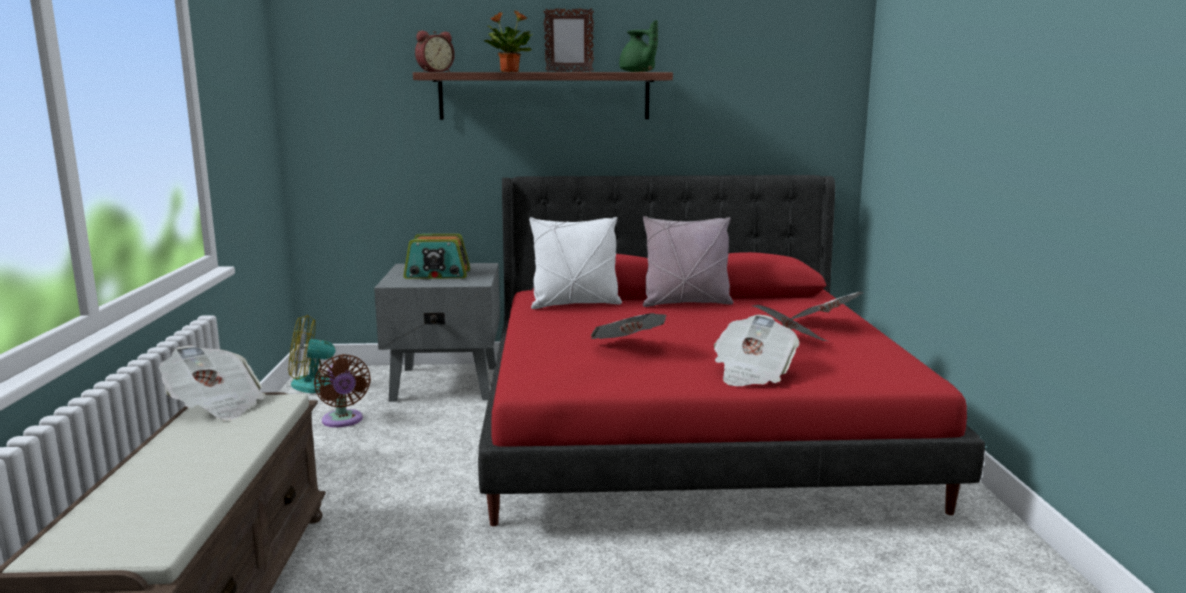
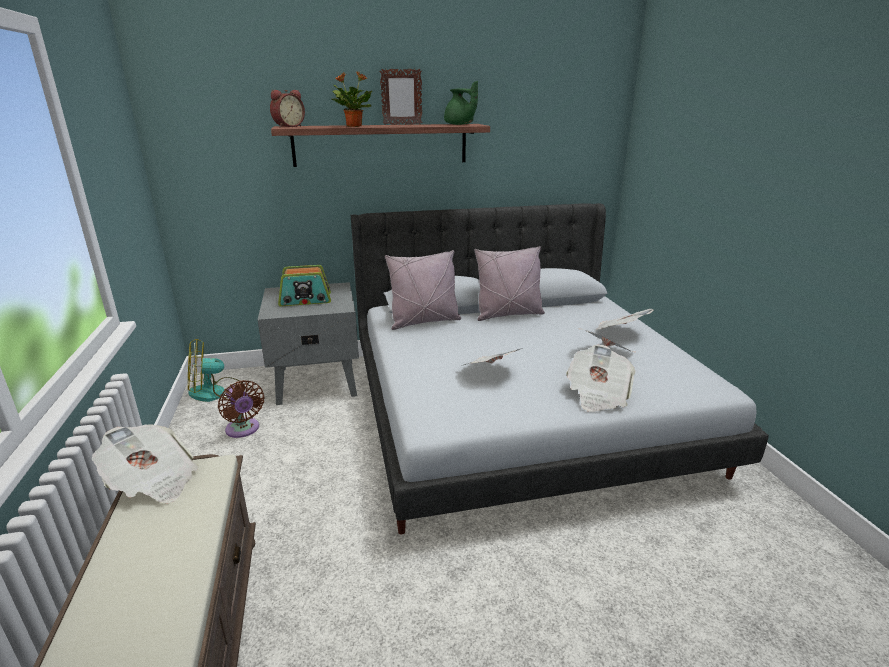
camera: 10 degrees left, 10 degrees up
red bed [478,175,985,526] -> grey bed [351,203,769,534]
white pillow [529,217,622,309] -> purple pillow [385,250,461,330]

